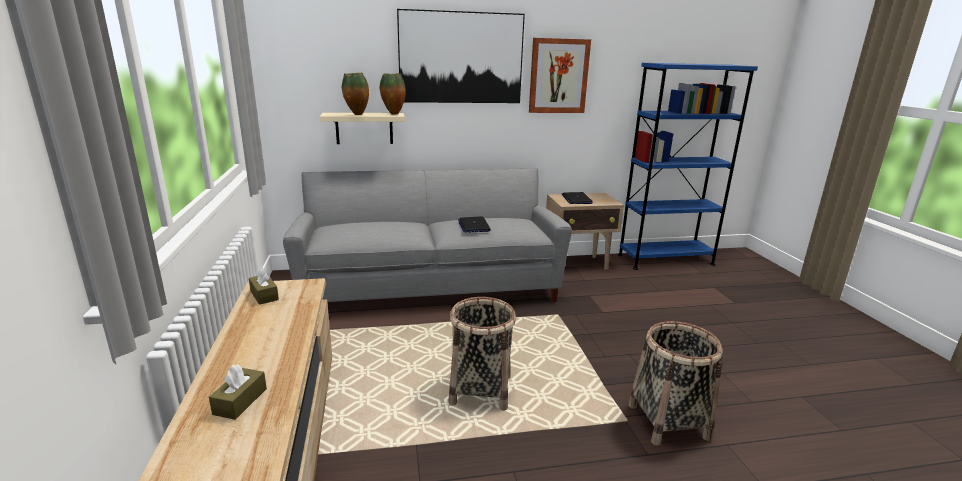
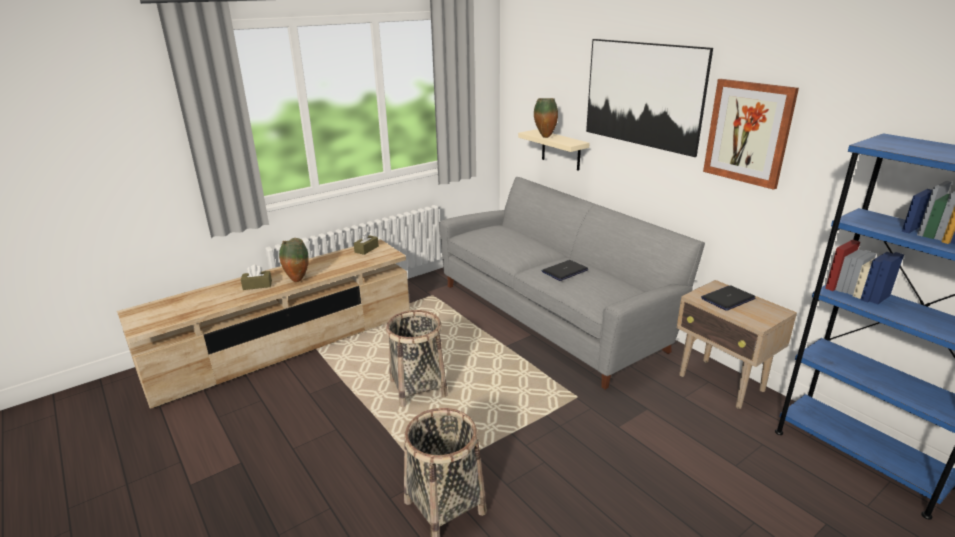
camera: 65 degrees right, 5 degrees up
vase [380,73,406,115] -> vase moved to [279,238,309,282]

